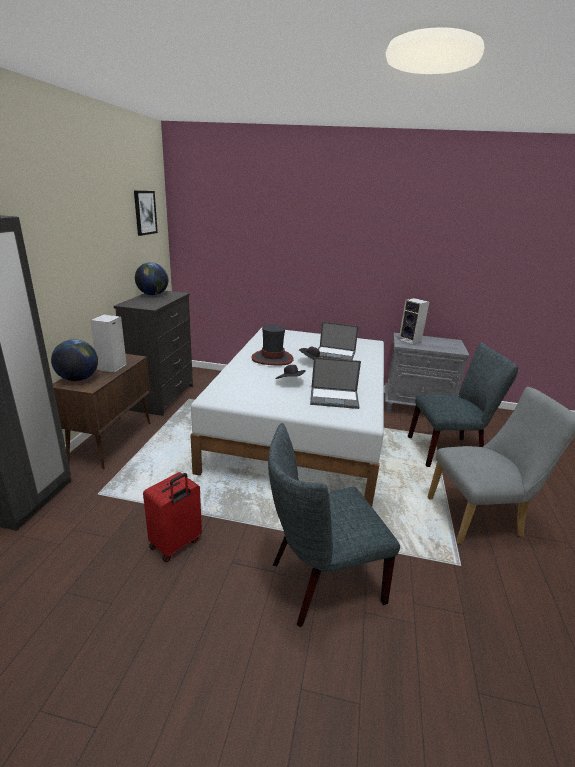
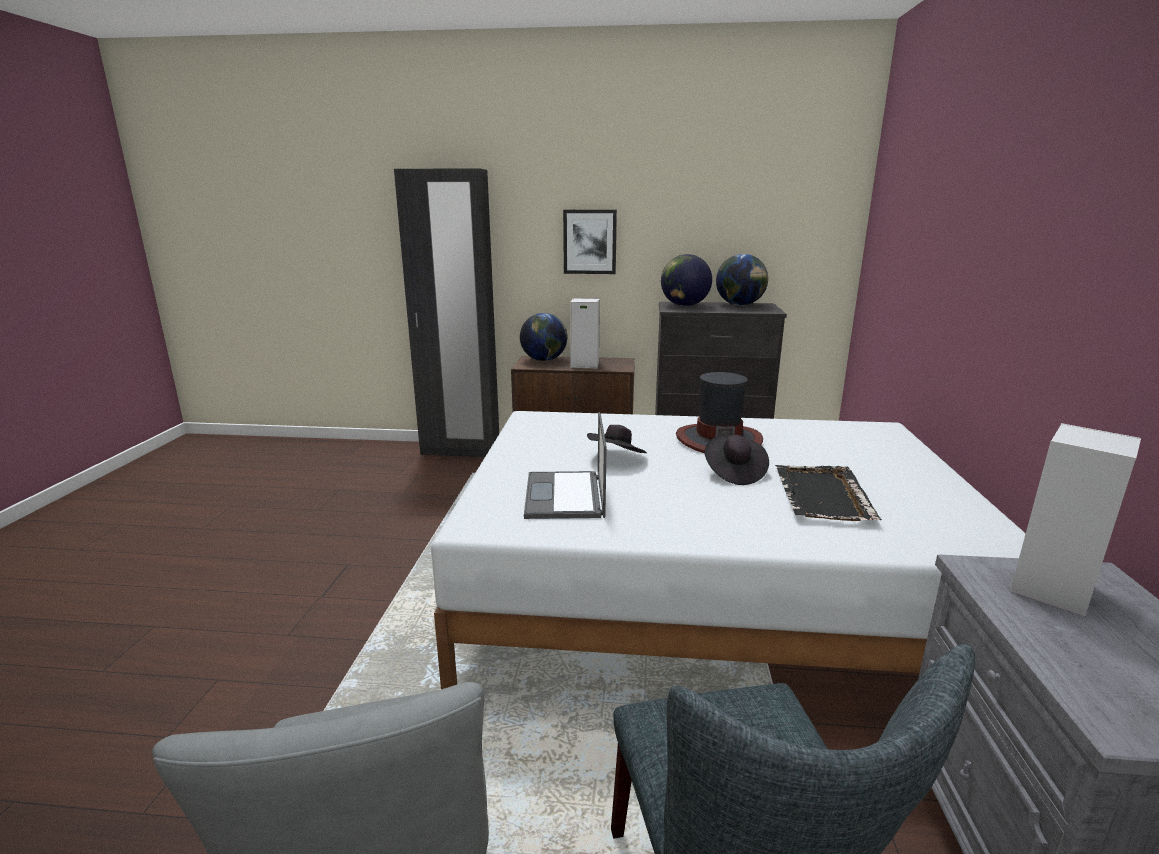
camera: 85 degrees right, 5 degrees down
picture [134,191,158,236] -> picture moved to [563,210,617,274]
red suitcase [143,472,202,562] -> none
grey chair [268,423,400,627] -> none
laptop [318,322,359,360] -> black tray [775,465,882,521]
none -> globe [661,254,712,306]

